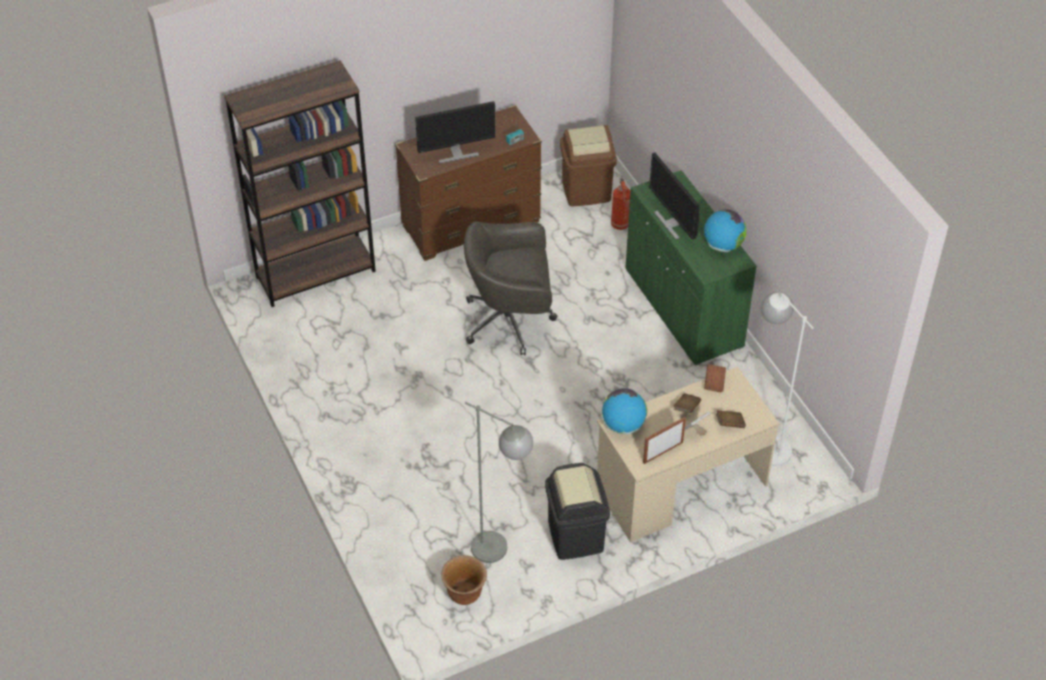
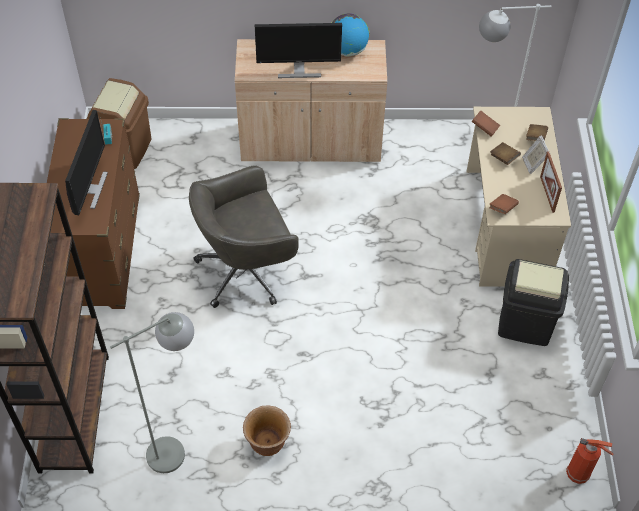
camera: 65 degrees left, 5 degrees up
brown planter [441,555,487,605] -> brown planter moved to [243,405,291,456]
grey office chair [464,222,558,355] -> grey office chair turned 45 degrees clockwise [189,165,299,308]
grey floor lamp [465,402,533,563] -> grey floor lamp moved to [110,312,194,473]
globe [602,388,647,434] -> brown book [489,194,519,214]
fire extinguisher [611,178,630,230] -> fire extinguisher moved to [566,438,614,484]
green cabinet [625,170,757,366] -> beige cabinet [235,39,387,162]

